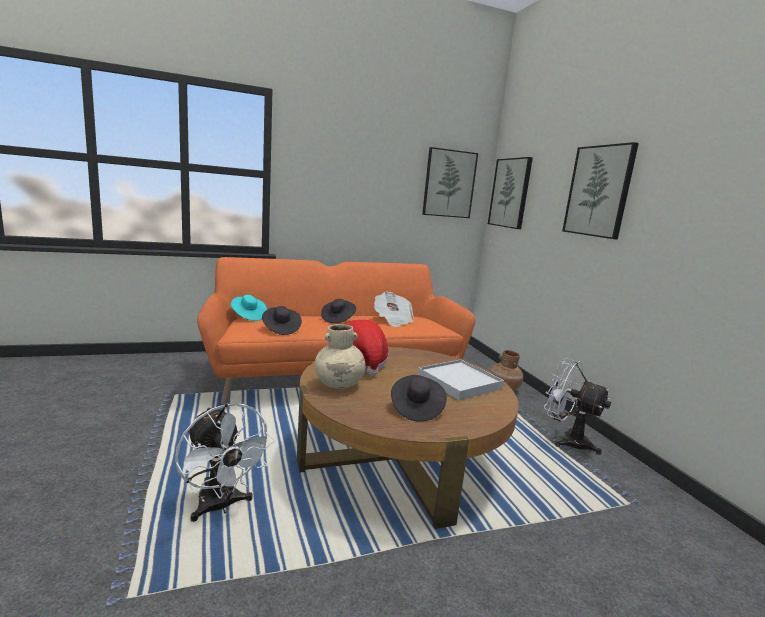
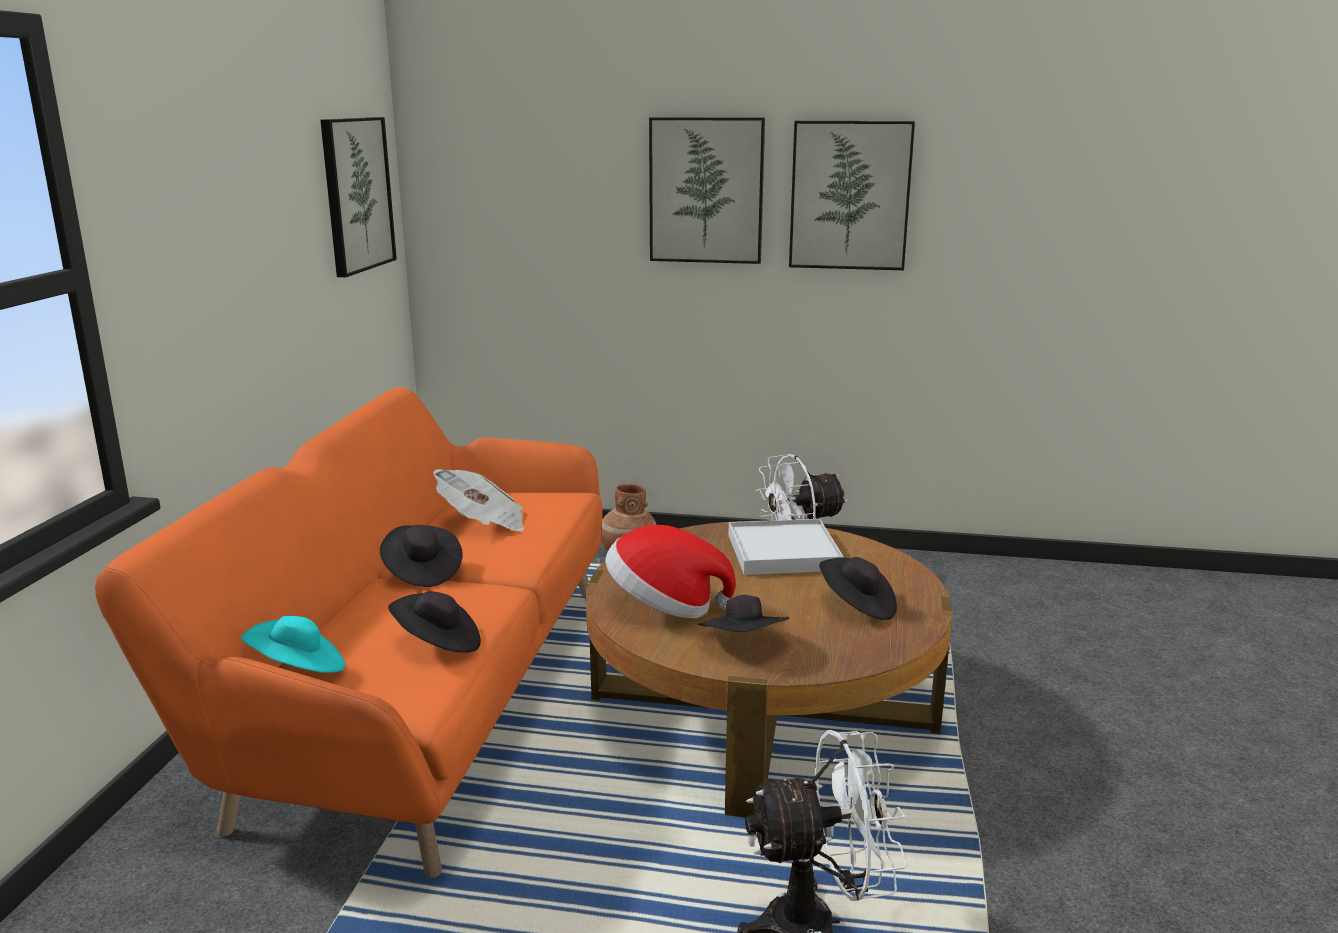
camera: 60 degrees left, 5 degrees up
beige vase [315,324,366,389] -> black hat [698,595,789,632]
picture [488,157,533,229] -> picture moved to [789,121,915,270]

